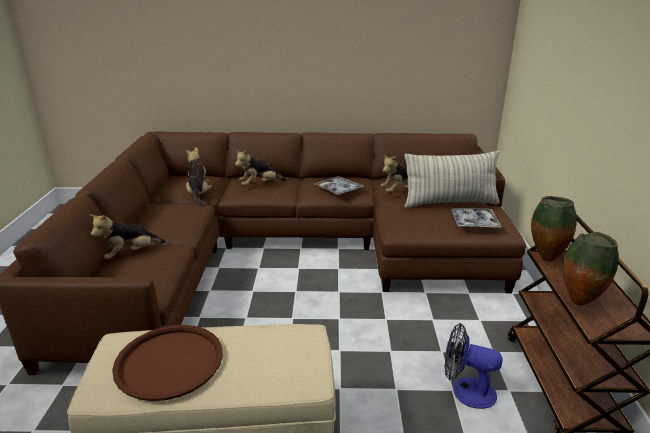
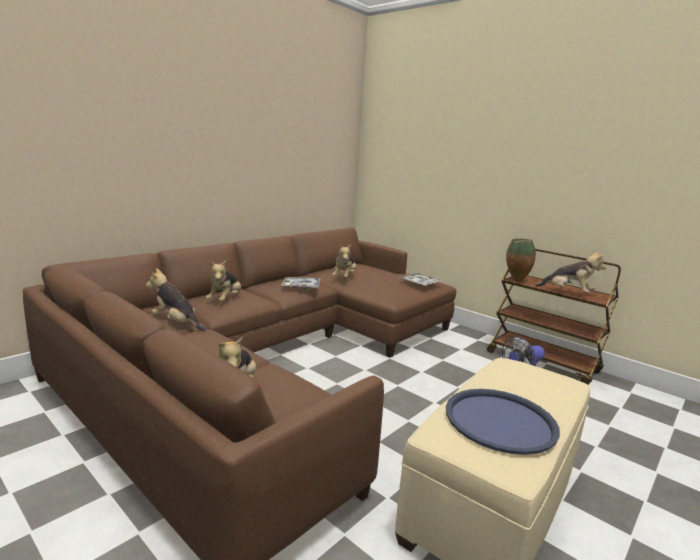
camera: 50 degrees left, 10 degrees down
brown tray [112,325,223,401] -> blue tray [446,389,560,455]
pillow [404,151,500,208] -> none
vase [563,232,619,305] -> plush toy [535,250,606,293]

